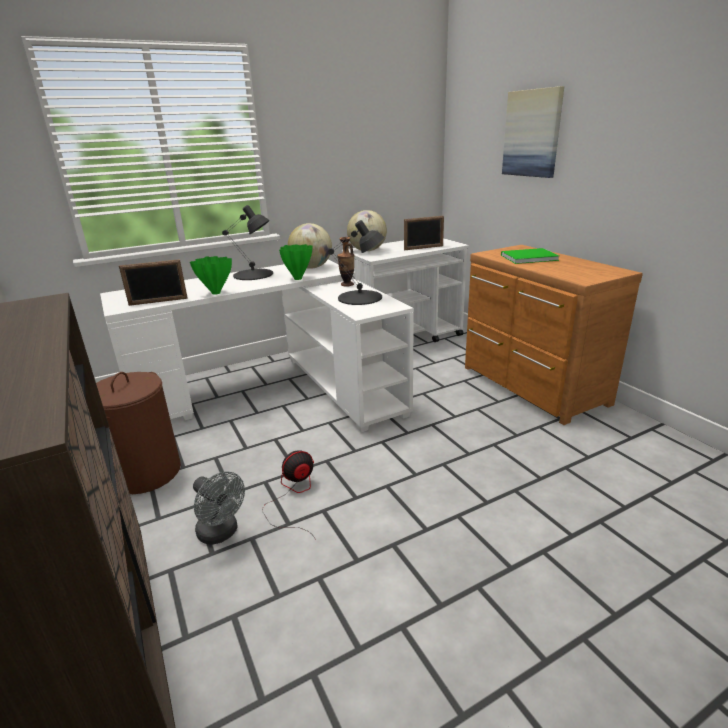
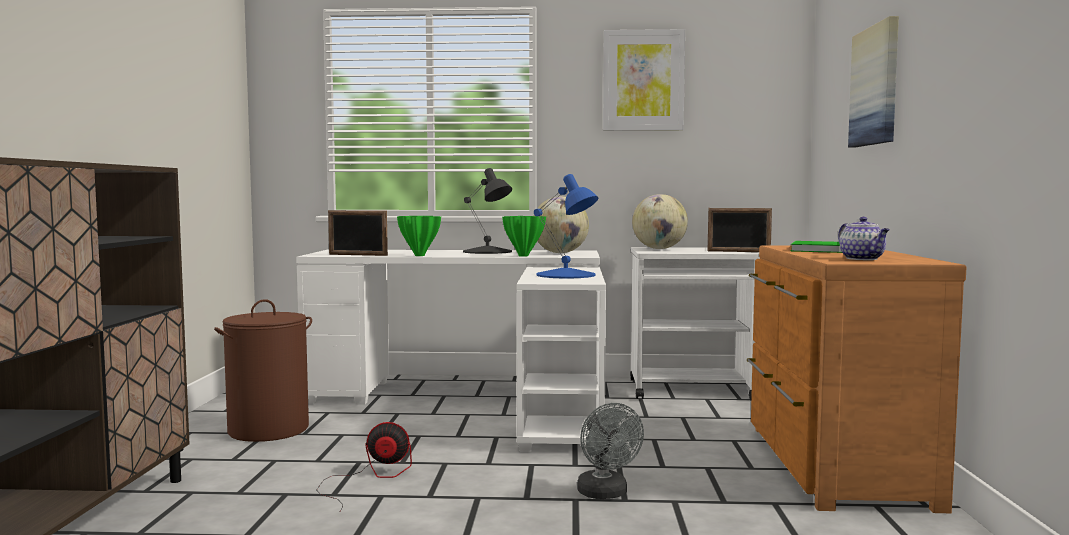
camera: 30 degrees right, 20 degrees down
grey fan [193,471,245,545] -> grey fan moved to [577,403,644,499]
black table lamp [328,220,385,305] -> blue table lamp [534,174,598,278]
vase [337,237,354,287] -> none
none -> picture [603,29,685,131]
none -> teapot [838,217,890,260]

